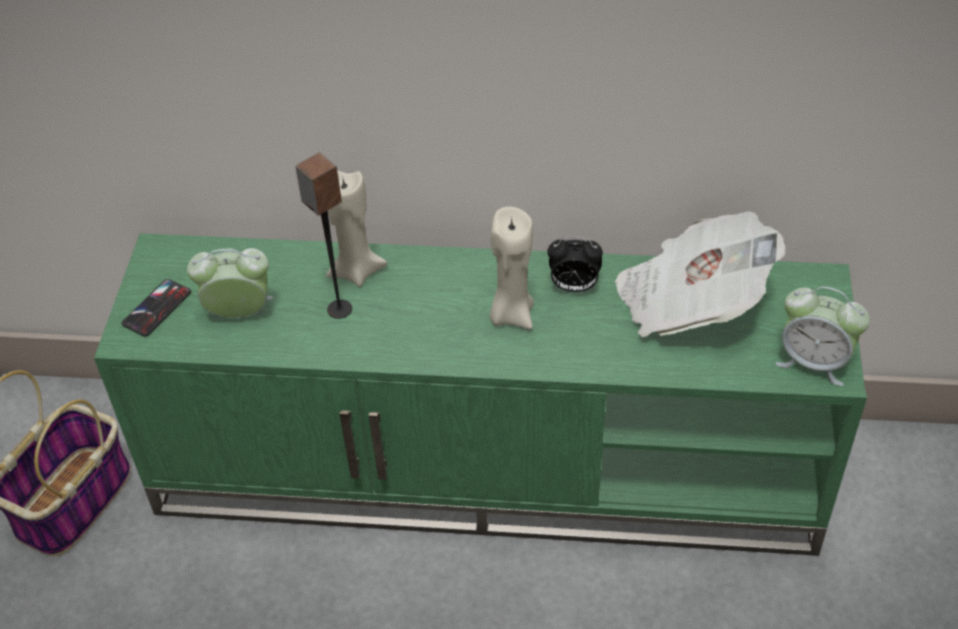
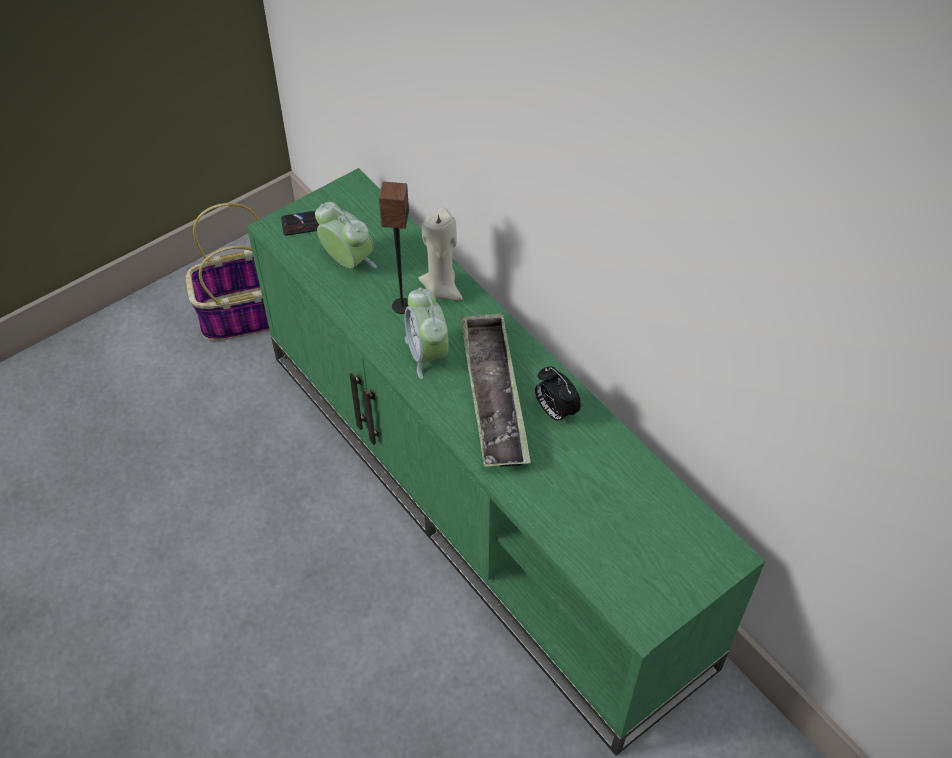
camera: 45 degrees right, 5 degrees up
beige candle [490,207,534,329] -> tray [460,313,531,467]
newspaper [615,211,786,337] -> none
alarm clock [775,286,870,386] -> alarm clock moved to [405,288,449,379]

